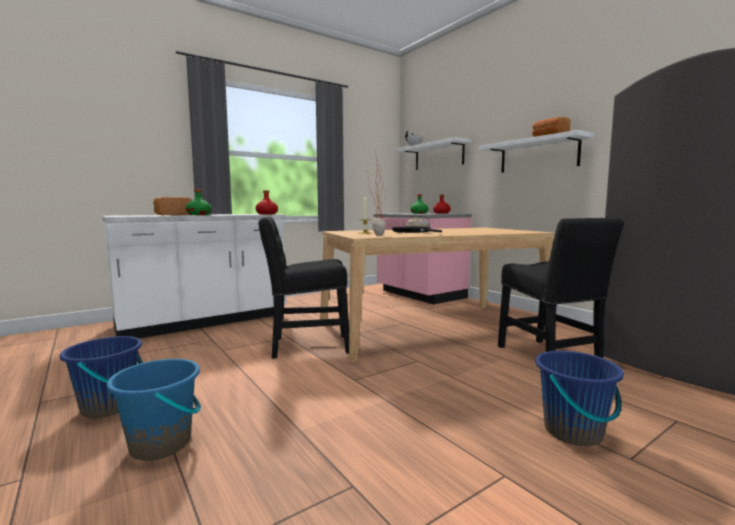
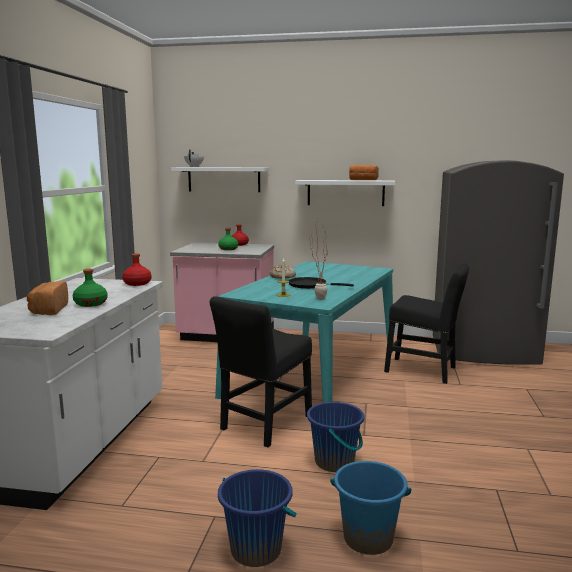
camera: 45 degrees left, 5 degrees up
beige dining table [320,228,555,362] -> turquoise dining table [215,261,394,403]
blue bucket [536,351,624,446] -> blue bucket moved to [307,401,365,472]

